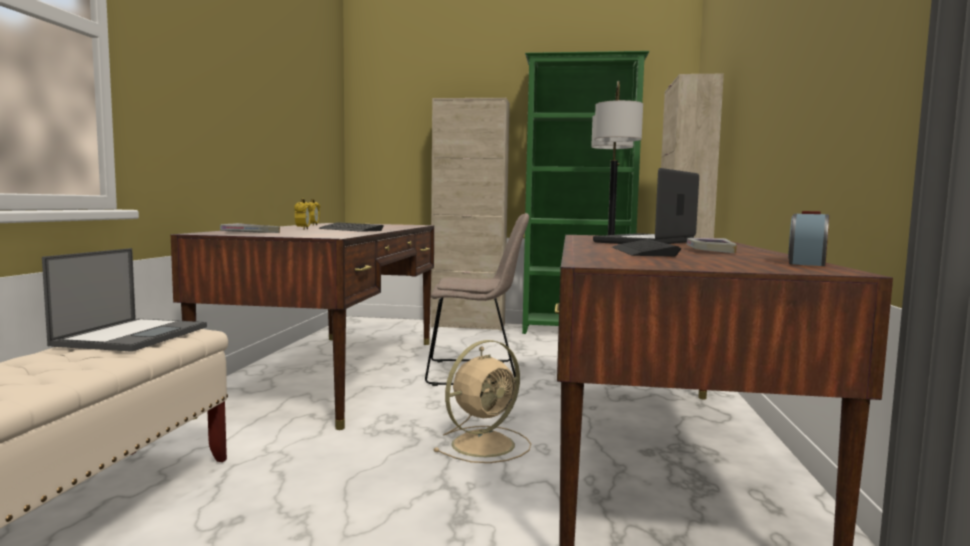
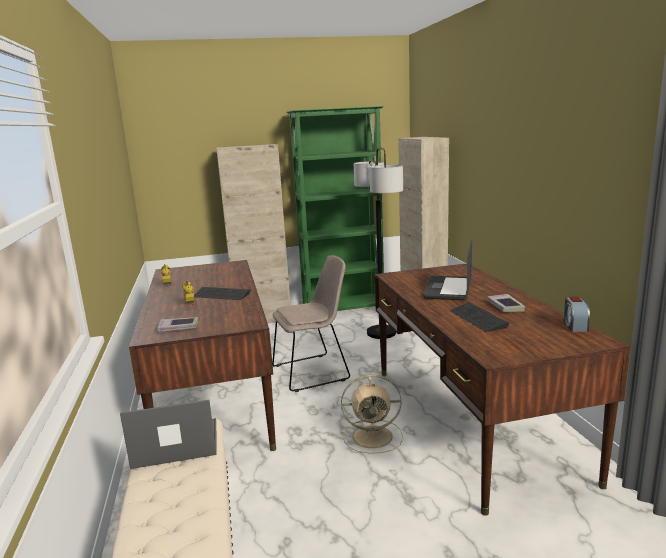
camera: 20 degrees left, 10 degrees up
laptop [42,248,207,352] -> laptop turned 90 degrees counterclockwise [120,400,217,469]
beige fan [433,340,531,463] -> beige fan turned 60 degrees clockwise [341,375,403,454]

